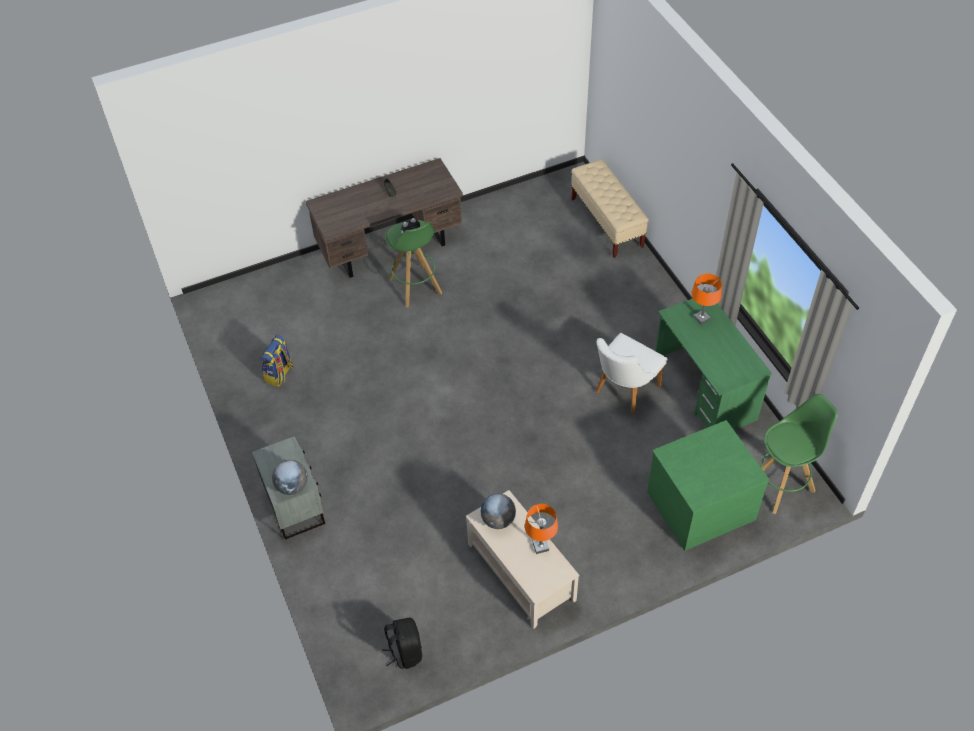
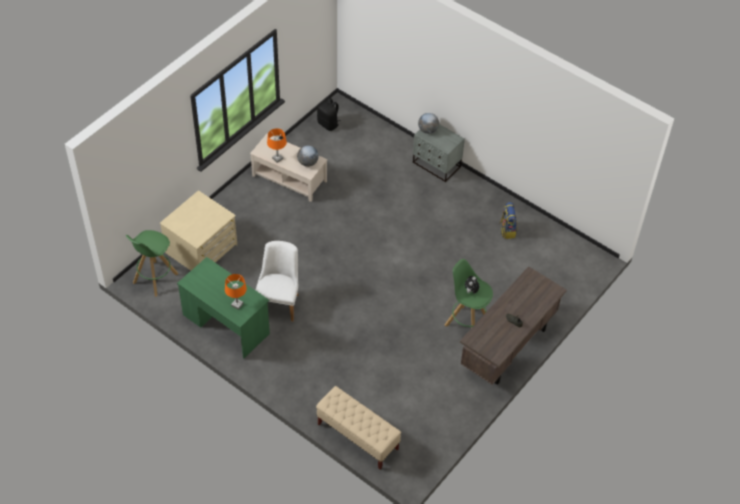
camera: 150 degrees right, 0 degrees up
green dresser [647,420,769,551] -> beige dresser [160,190,237,271]

